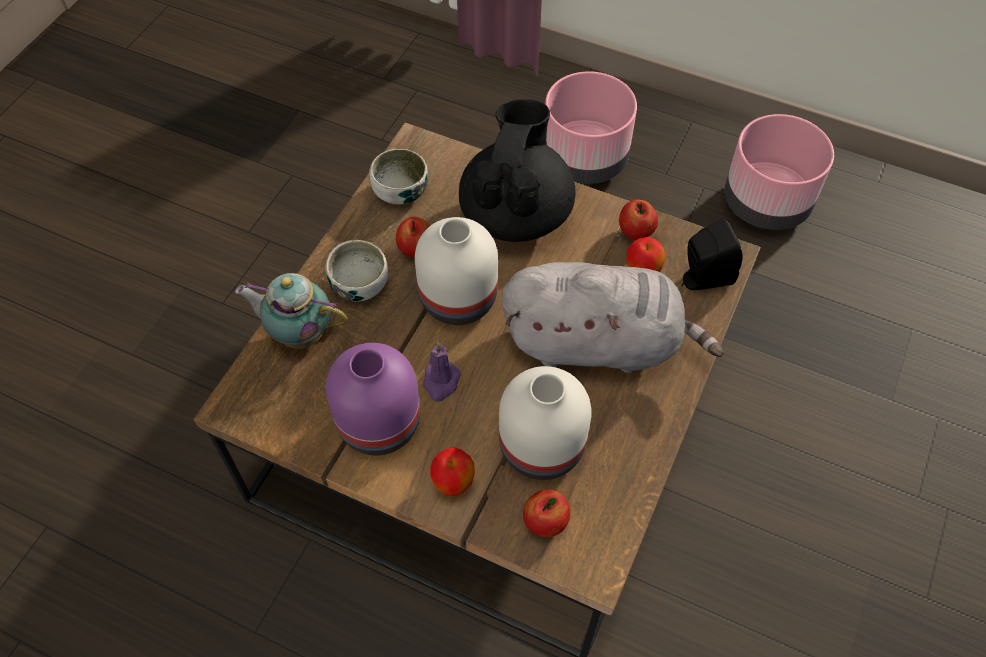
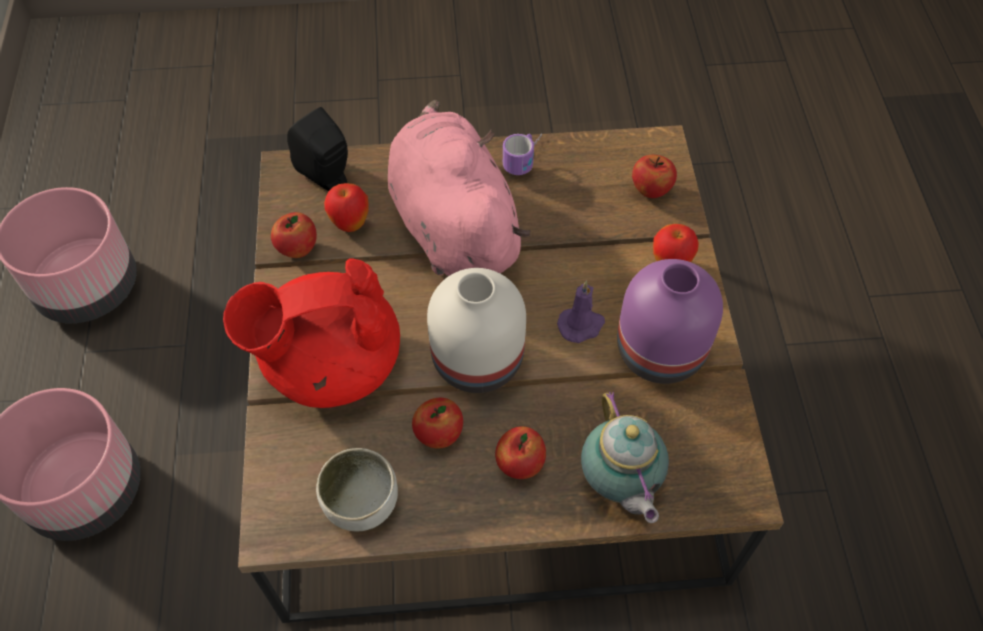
camera: 120 degrees left, 0 degrees up
bowl [325,240,388,302] -> apple [495,426,546,479]
black teapot [459,99,576,242] -> red teapot [223,258,400,408]
white vase [499,366,591,480] -> none
grey plush toy [502,262,724,373] -> pink plush toy [388,100,531,276]
none -> mug [503,133,542,175]

